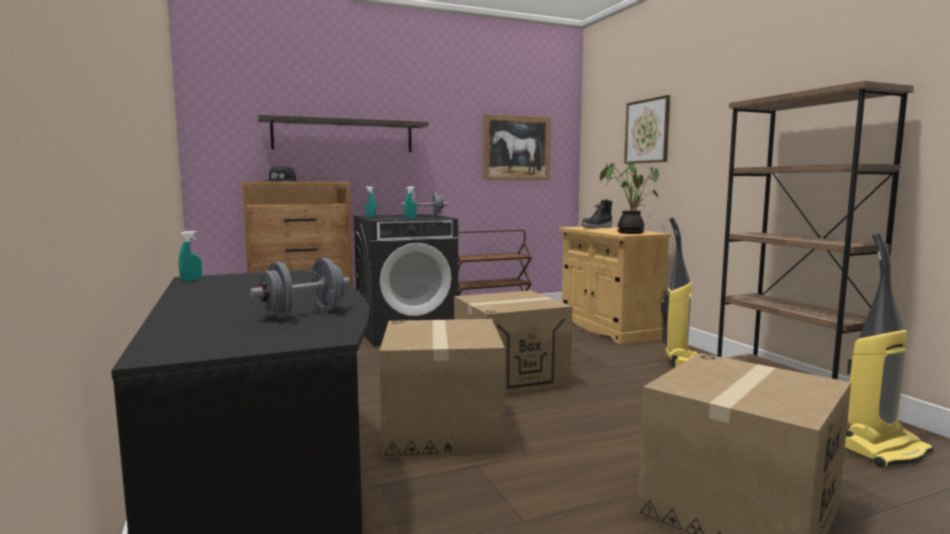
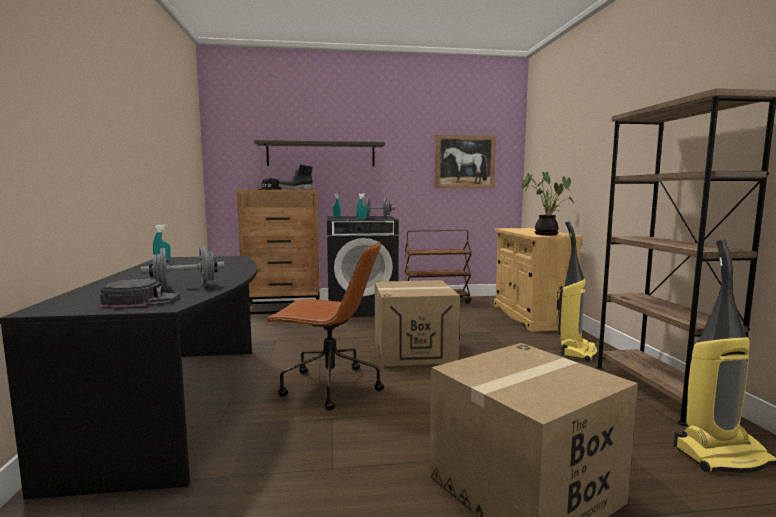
camera: 15 degrees right, 0 degrees up
cardboard box [379,319,505,458] -> brown office chair [265,241,384,411]
black boot [581,199,612,228] -> black boot moved to [278,164,313,190]
picture [624,95,670,164] -> none
none -> black cap [100,279,180,308]

